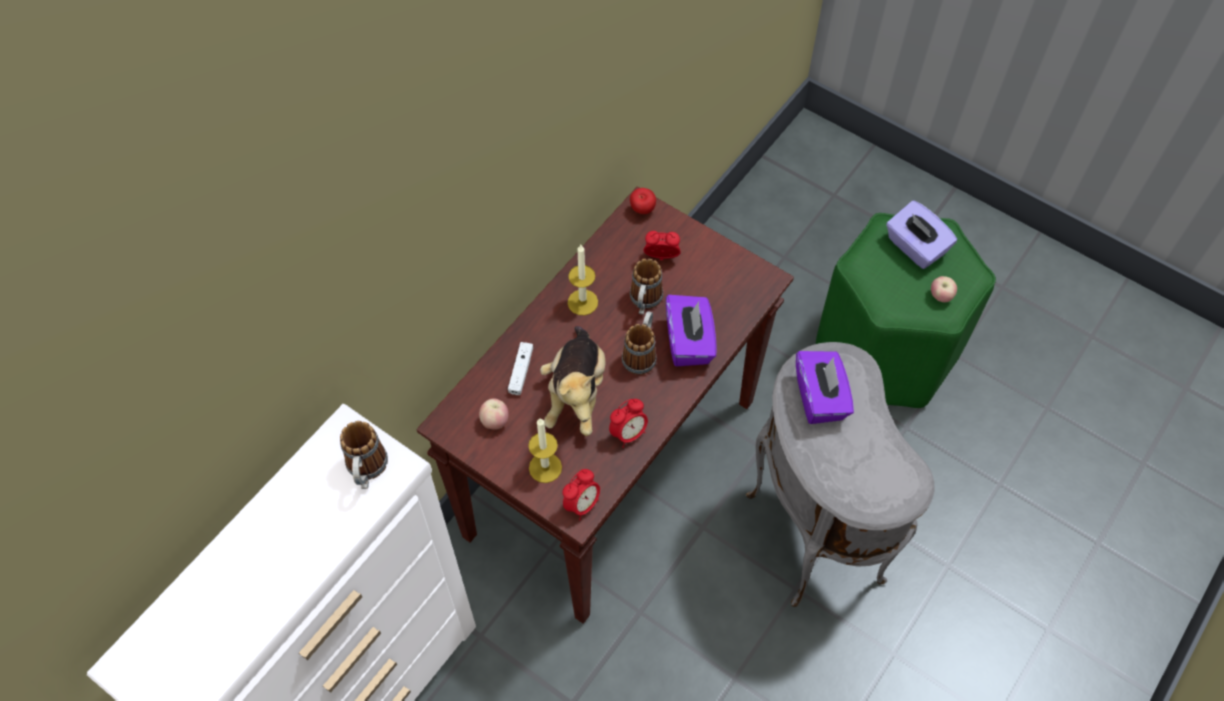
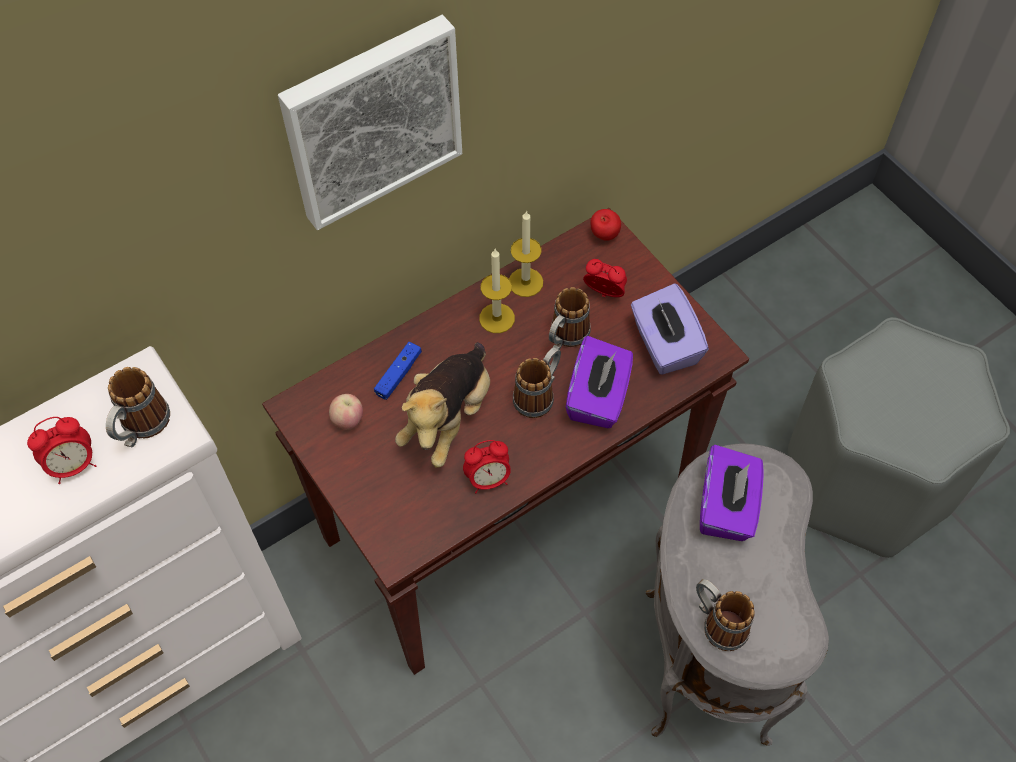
camera: 20 degrees right, 0 degrees up
white game controller [508,342,534,395] -> blue game controller [374,342,422,400]
candle [528,418,562,483] -> candle moved to [509,210,543,297]
alarm clock [562,469,600,520] -> alarm clock moved to [27,417,96,484]
green stool [816,213,996,408] -> grey stool [788,317,1010,558]
purple tissue box [886,200,957,269] -> purple tissue box moved to [631,283,709,375]
apple [931,276,957,302] -> none
none -> picture [278,15,462,230]
none -> mug [696,579,755,651]

